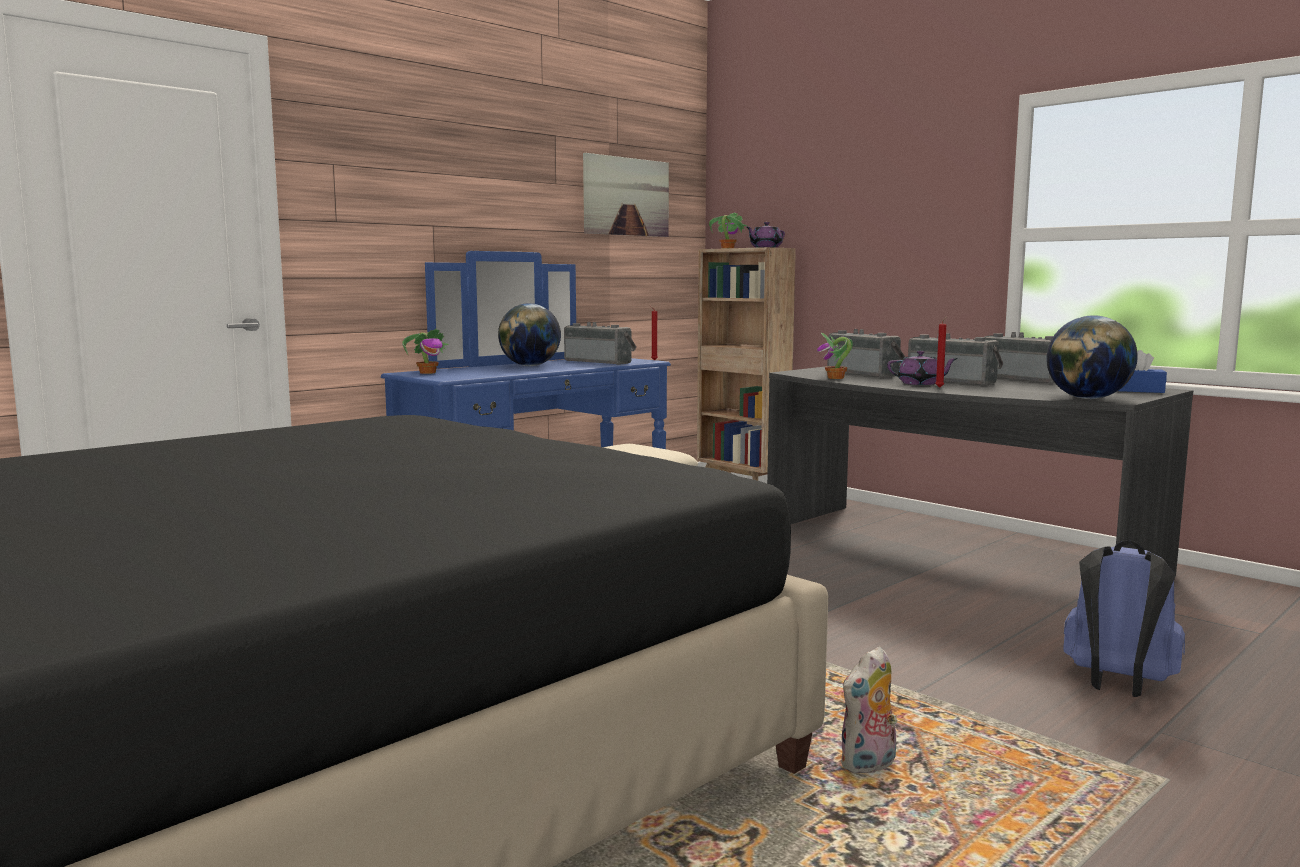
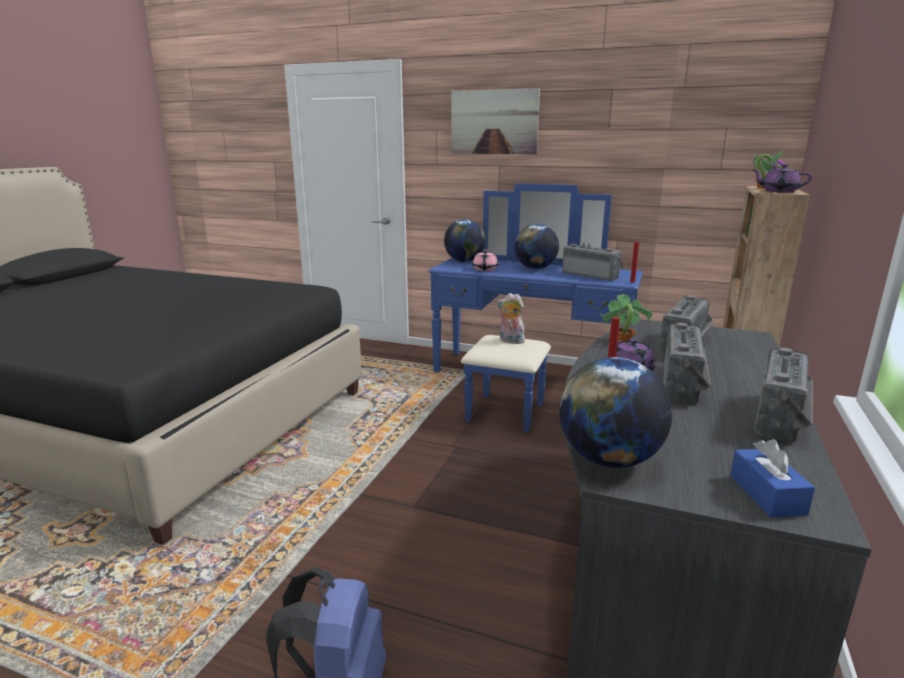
camera: 65 degrees right, 10 degrees up
potted plant [402,329,449,374] -> globe [444,219,486,262]
radio [564,322,637,365] -> radio turned 60 degrees counterclockwise [562,243,624,281]
picture [583,153,669,237] -> picture moved to [451,88,540,154]
plush toy [841,646,897,773] -> plush toy moved to [497,293,525,344]
none -> pink teapot [473,249,498,271]

